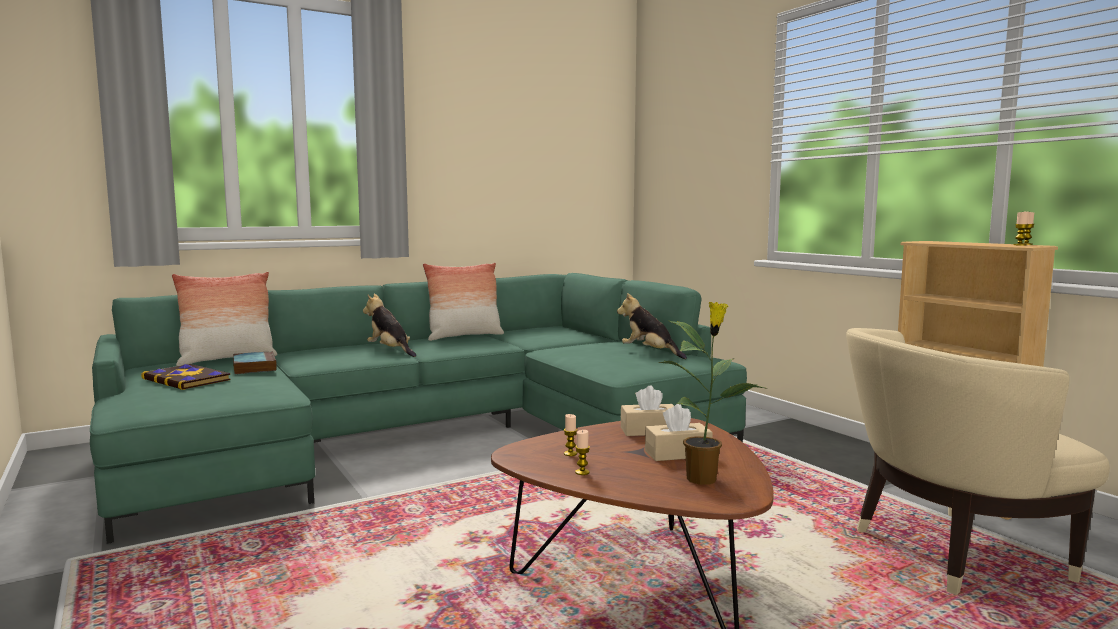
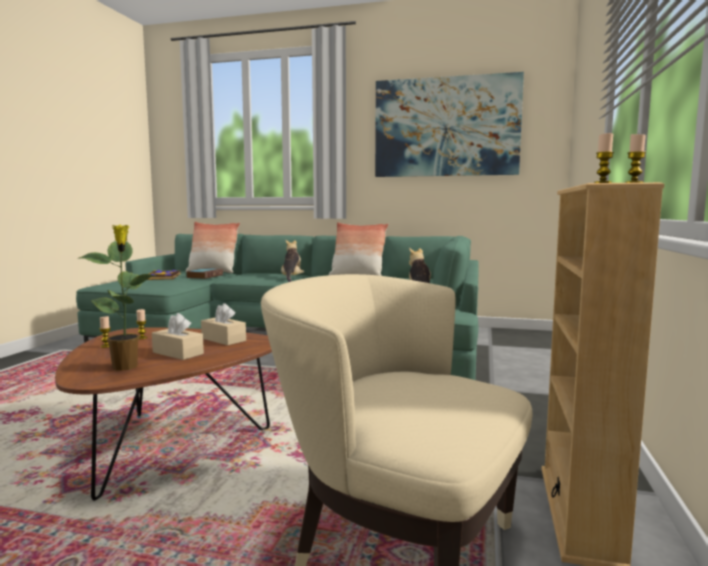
camera: 45 degrees right, 0 degrees up
none -> picture [375,72,524,177]

